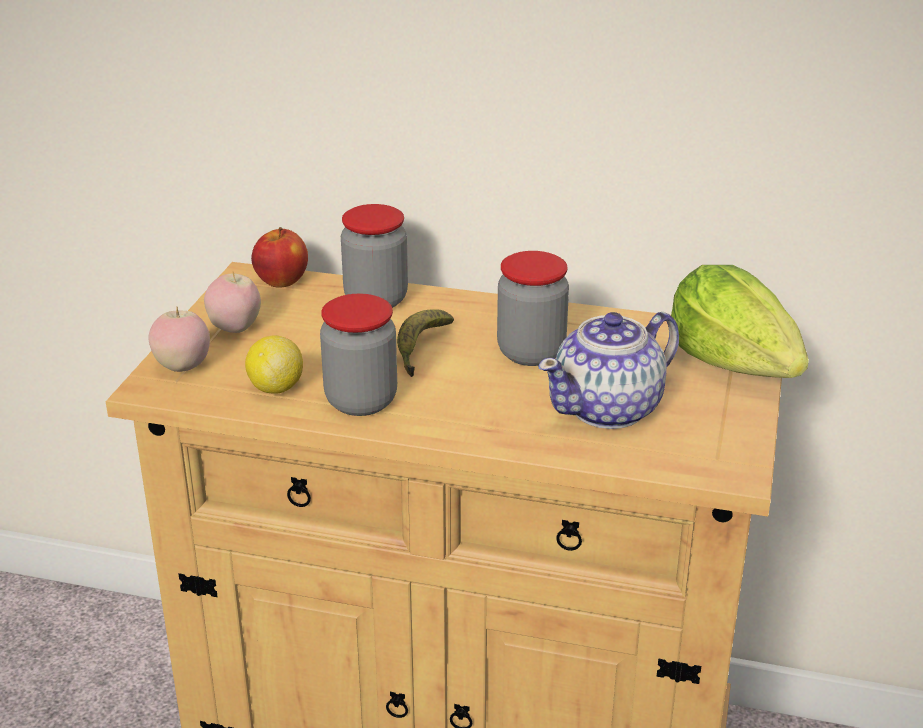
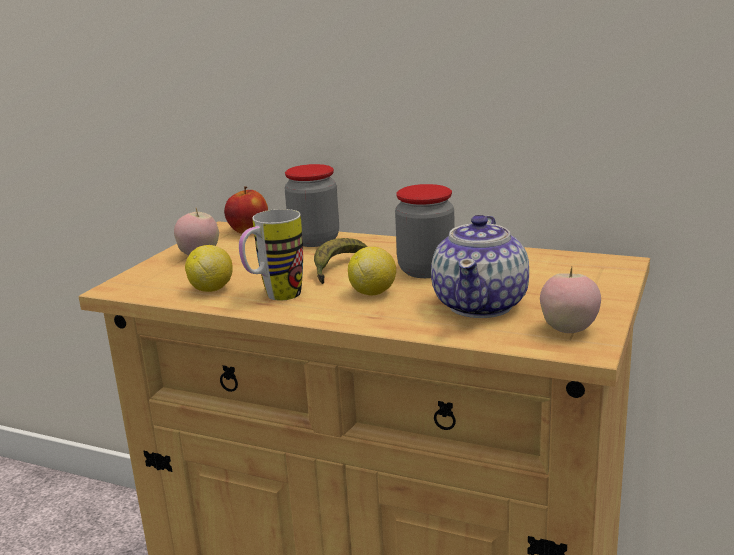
camera: 10 degrees right, 10 degrees down
apple [148,307,210,372] -> apple moved to [540,267,601,333]
jar [320,293,397,416] -> mug [239,209,303,301]
teapot [538,312,679,429] -> teapot turned 45 degrees counterclockwise [431,215,529,318]
lettuce [671,265,809,378] -> none
none -> lemon [348,247,396,296]

